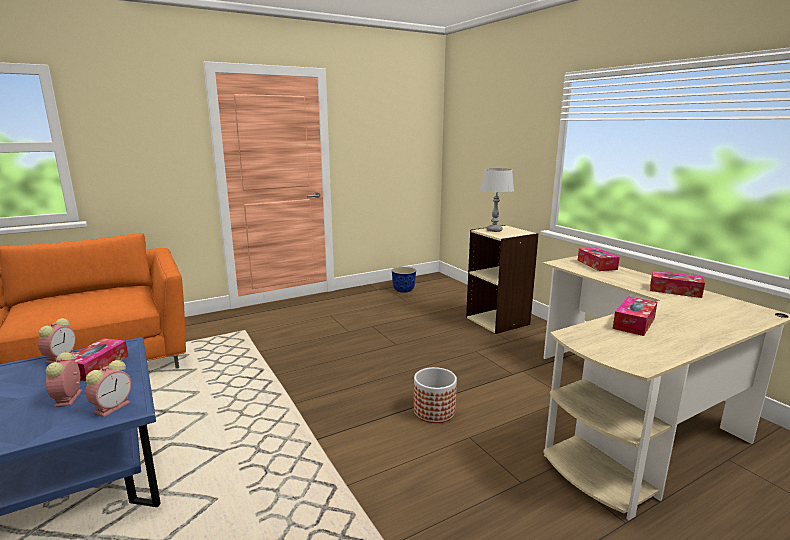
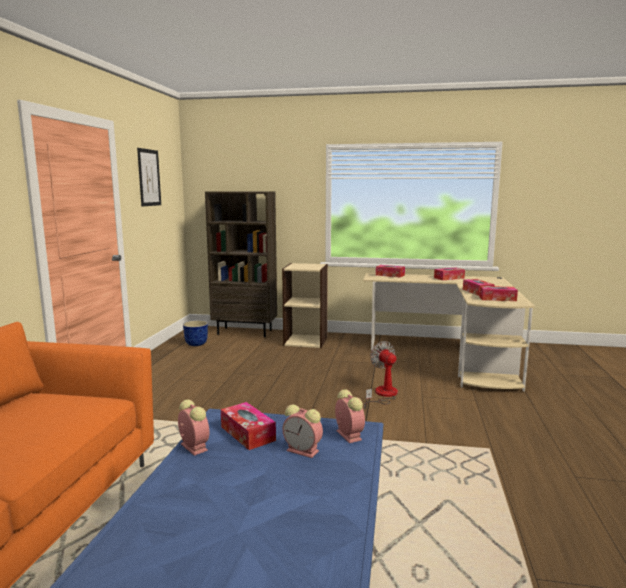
camera: 50 degrees left, 5 degrees down
planter [414,367,457,423] -> fan [364,341,398,409]
grey table lamp [480,168,514,232] -> none
none -> picture [137,148,161,207]
none -> brown bookcase [205,191,277,337]
none -> tissue box [479,286,518,301]

